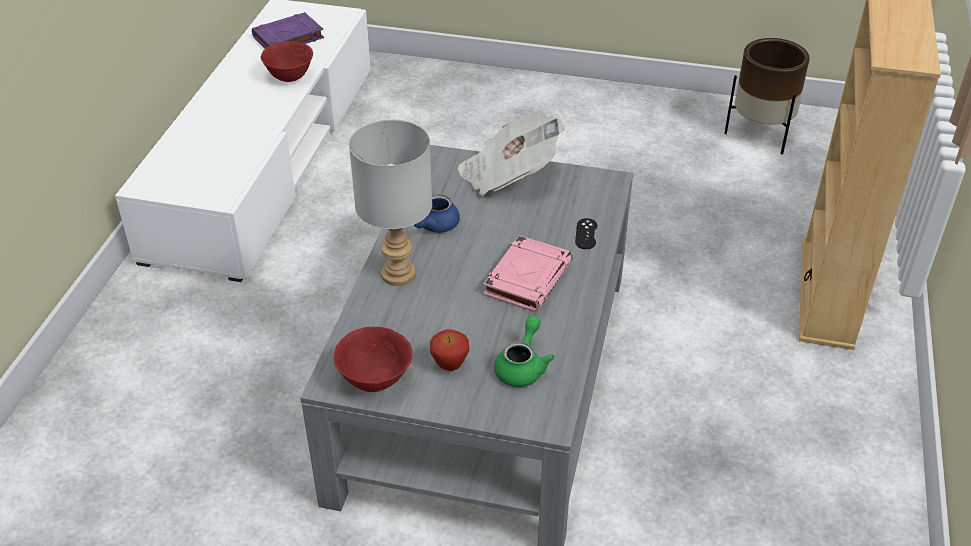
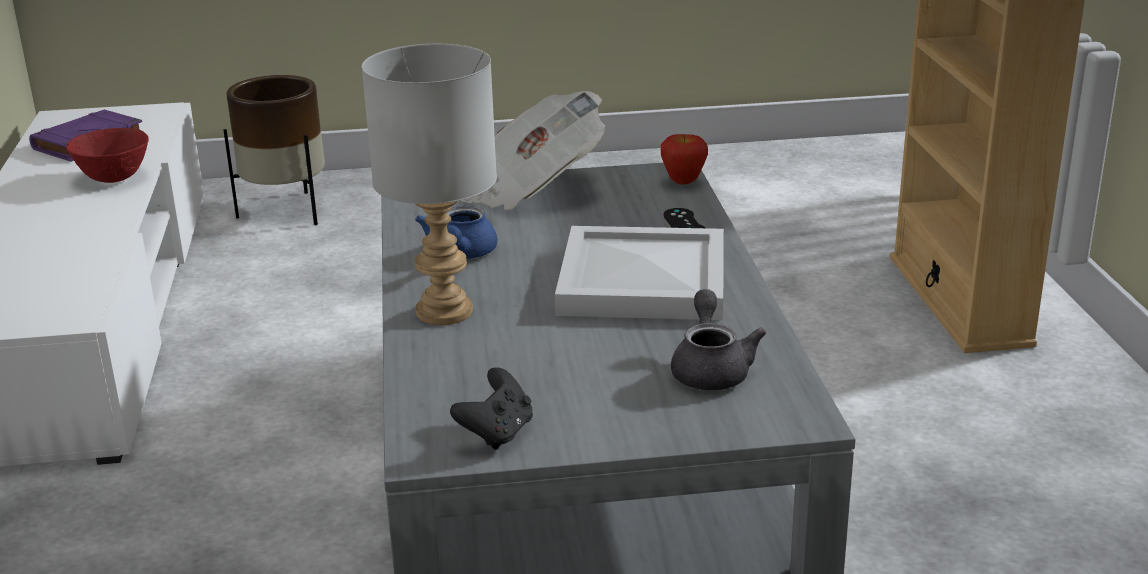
camera: 20 degrees left, 15 degrees down
red bowl [334,327,412,392] -> black game controller [450,367,533,450]
apple [430,329,469,371] -> apple moved to [661,134,708,185]
pink book [483,235,573,312] -> white tray [555,226,724,320]
green teapot [494,316,555,387] -> grey teapot [671,289,767,390]
brown planter [724,38,810,155] -> brown planter moved to [223,75,325,225]

